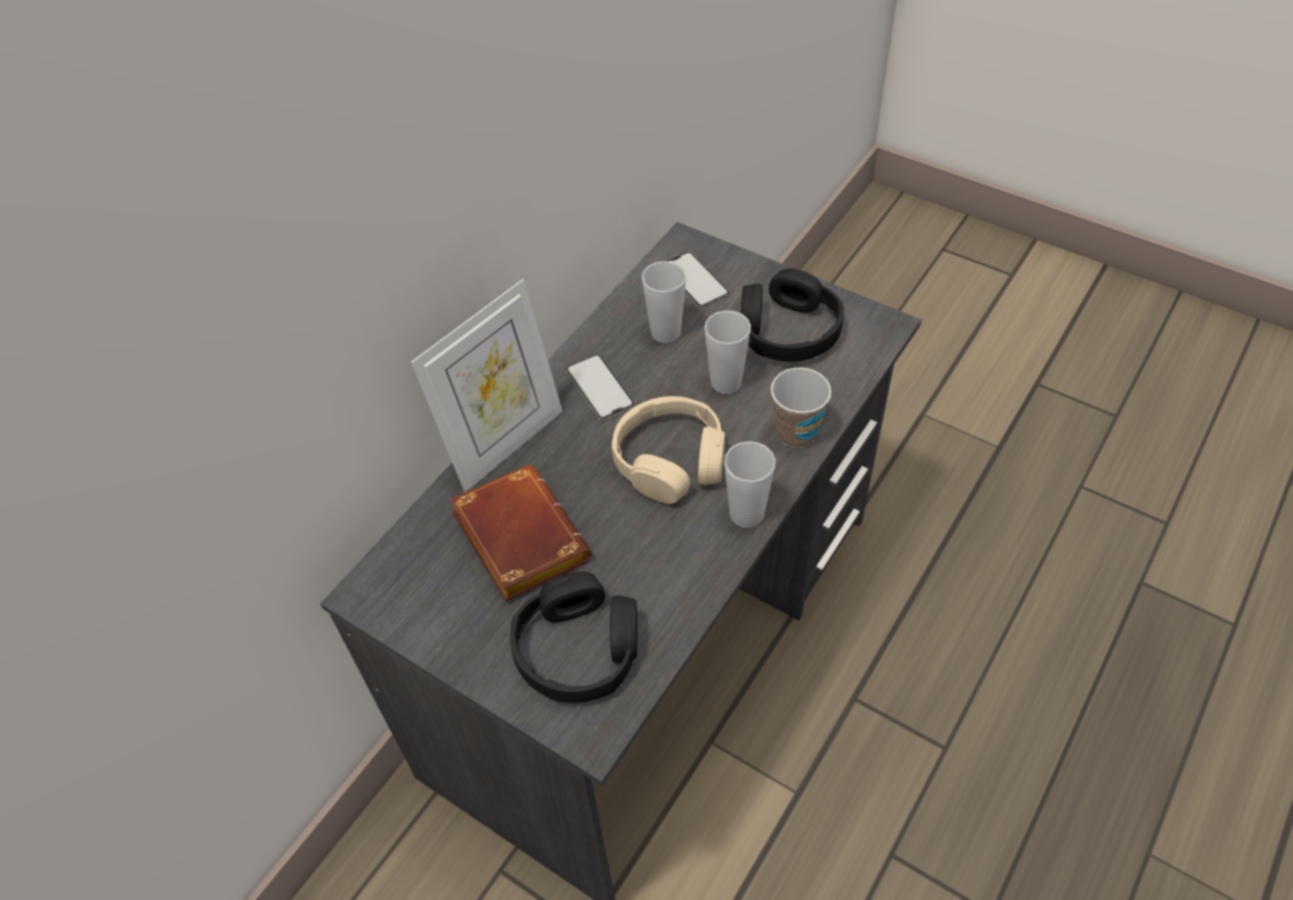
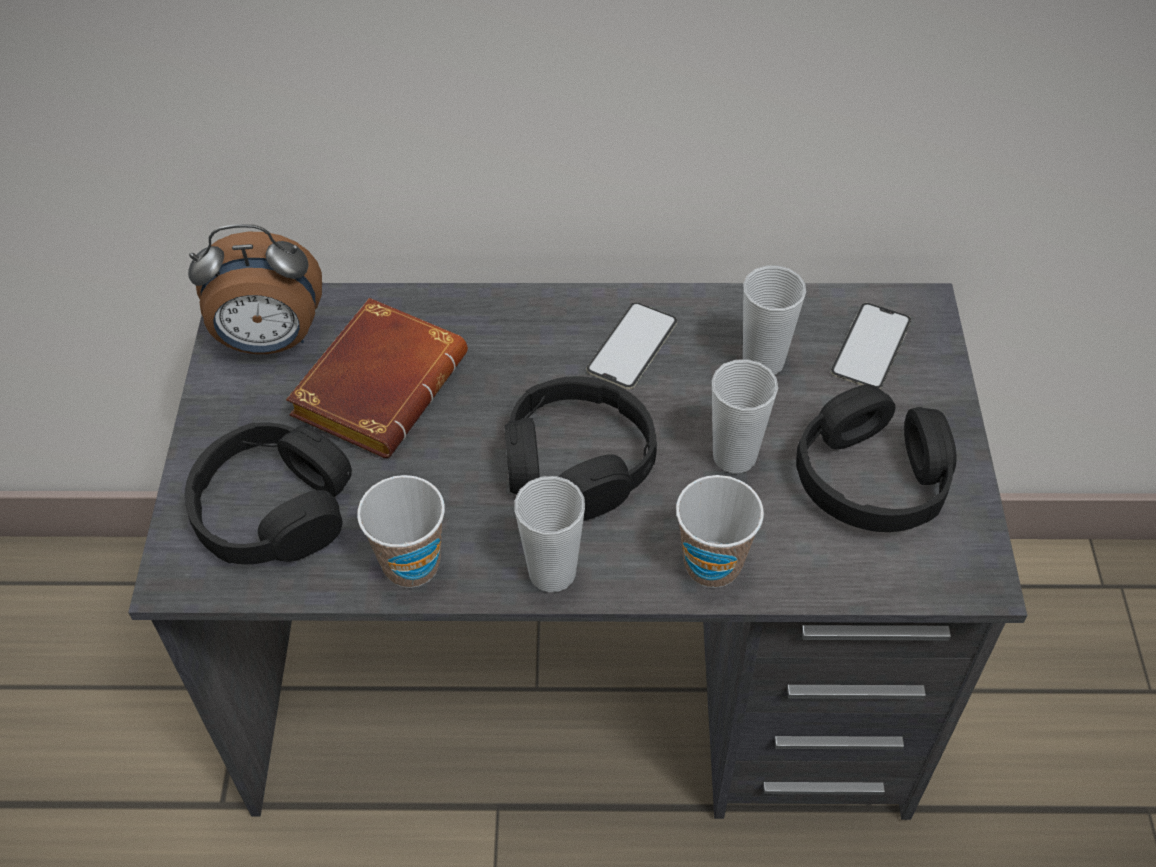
camera: 55 degrees right, 0 degrees up
picture frame [411,279,563,492] -> none
beige headphones [612,396,725,504] -> black headphones [504,376,657,521]
none -> alarm clock [188,224,322,354]
none -> cup [357,475,445,588]

